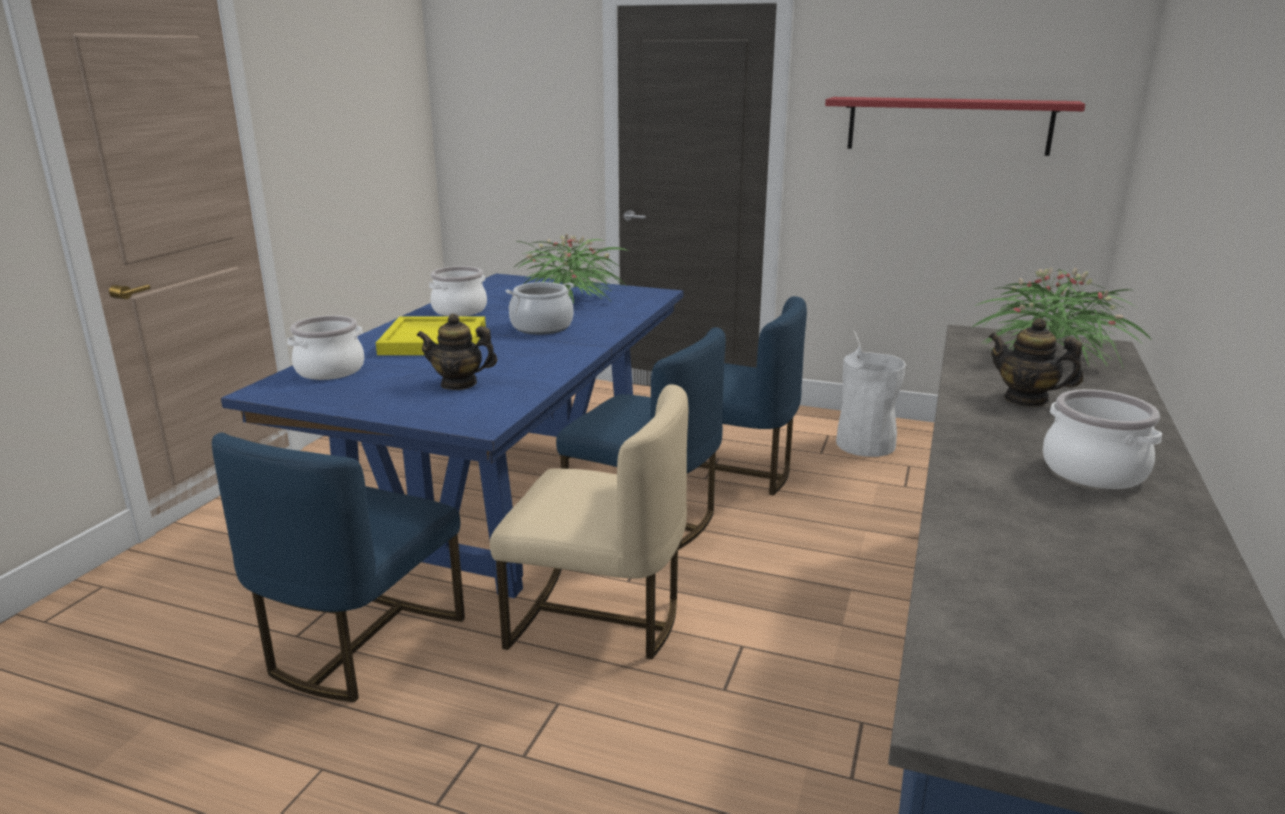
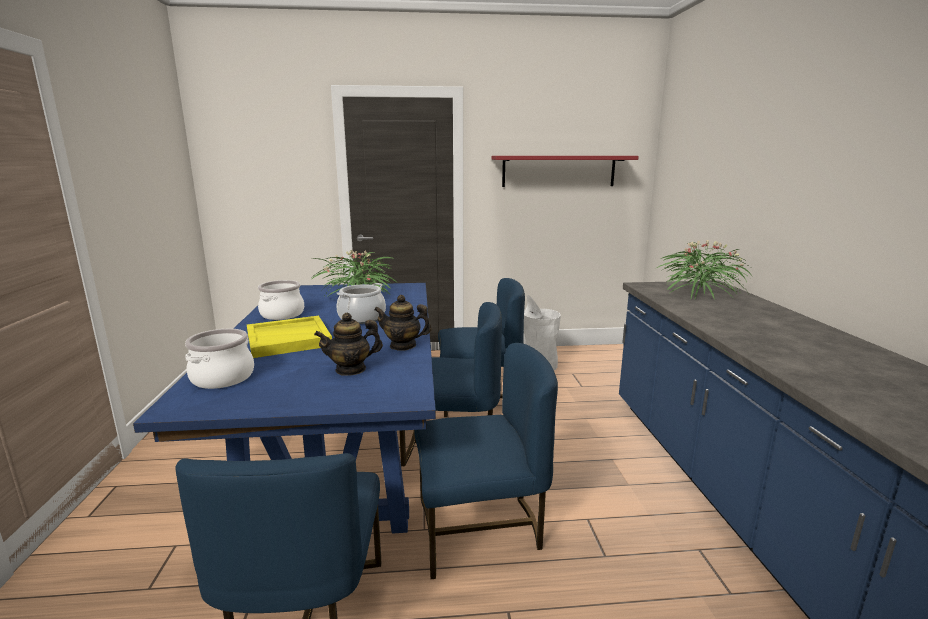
camera: 25 degrees left, 5 degrees down
beige chair [490,384,688,660] -> blue chair [414,343,558,579]
teapot [988,318,1083,407] -> teapot moved to [374,295,432,351]
cooking pot [1043,389,1162,489] -> none

